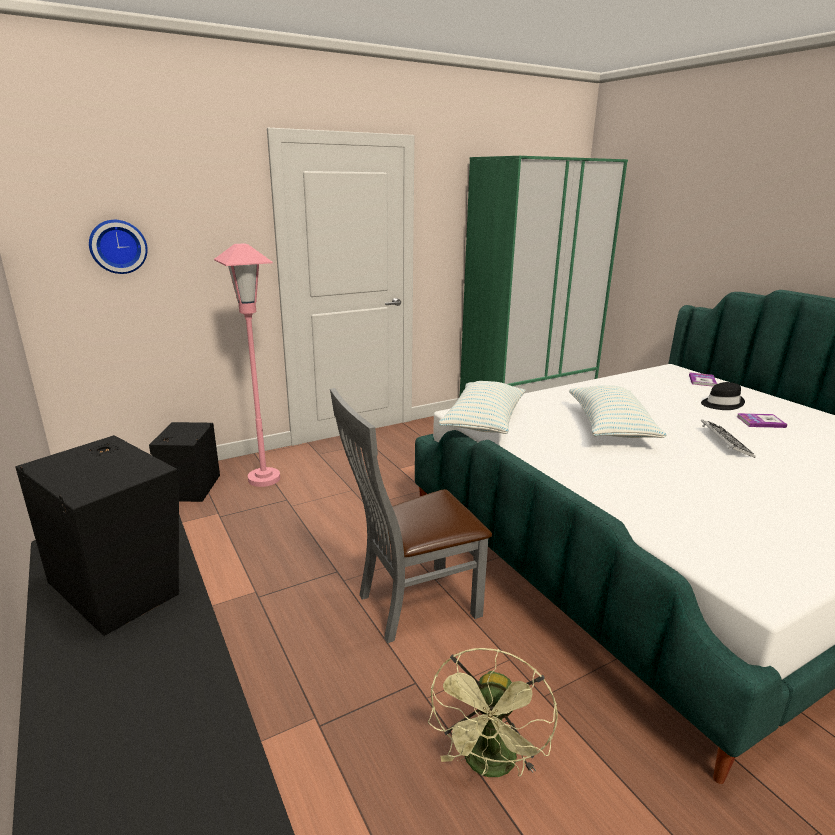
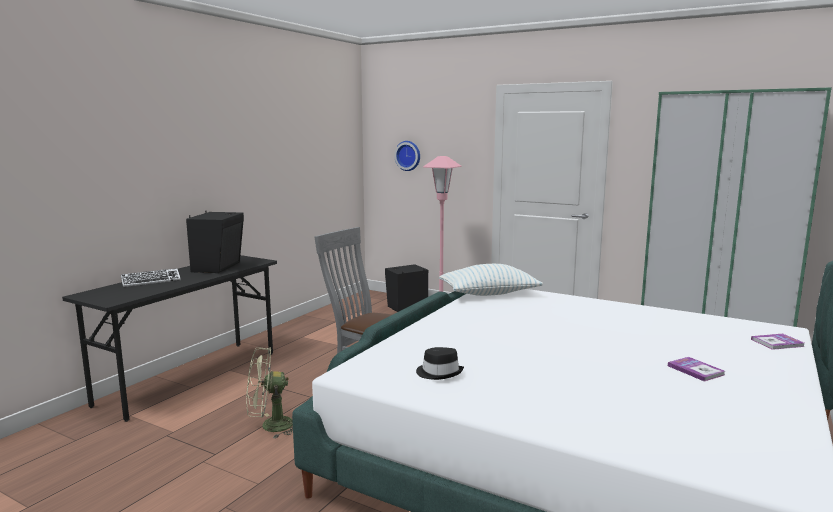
camera: 60 degrees right, 10 degrees down
pillow [569,385,667,438] -> none
black hat [701,382,745,410] -> black hat moved to [416,347,464,380]
keyboard [701,419,756,458] -> keyboard moved to [121,268,181,287]

